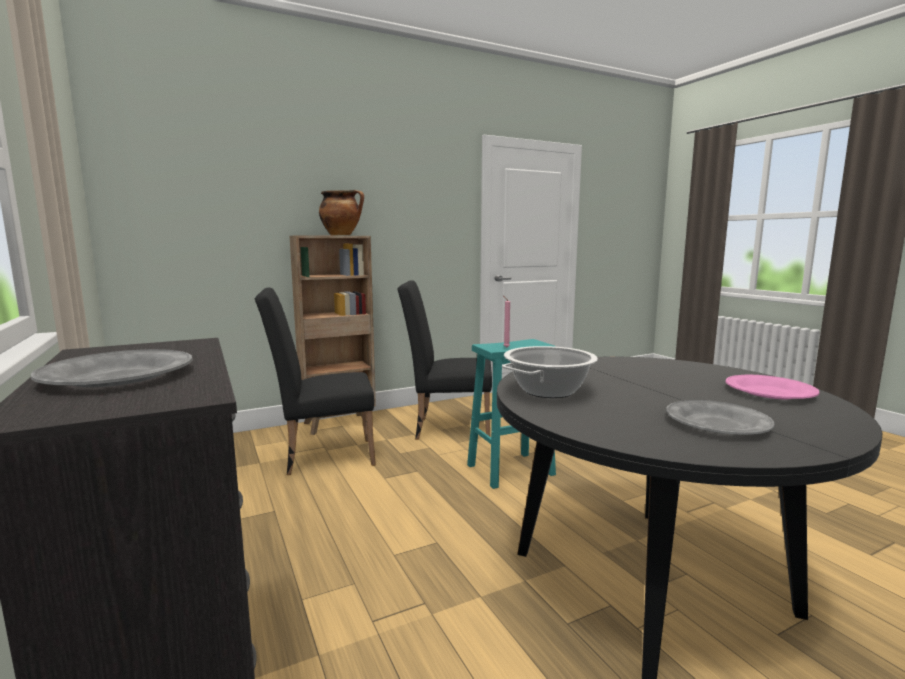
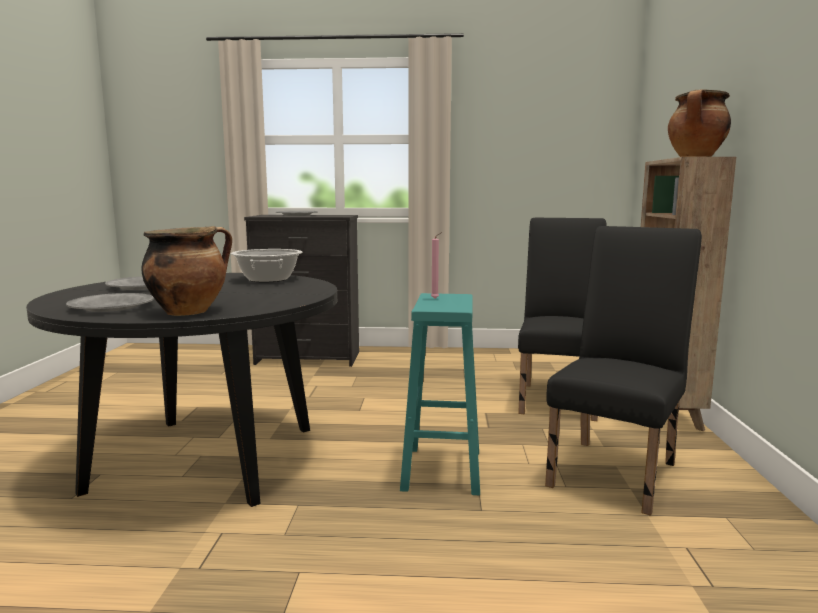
camera: 120 degrees right, 0 degrees up
pink plate [725,375,819,399] -> grey plate [66,293,154,312]
none -> cooking pot [142,226,232,316]

